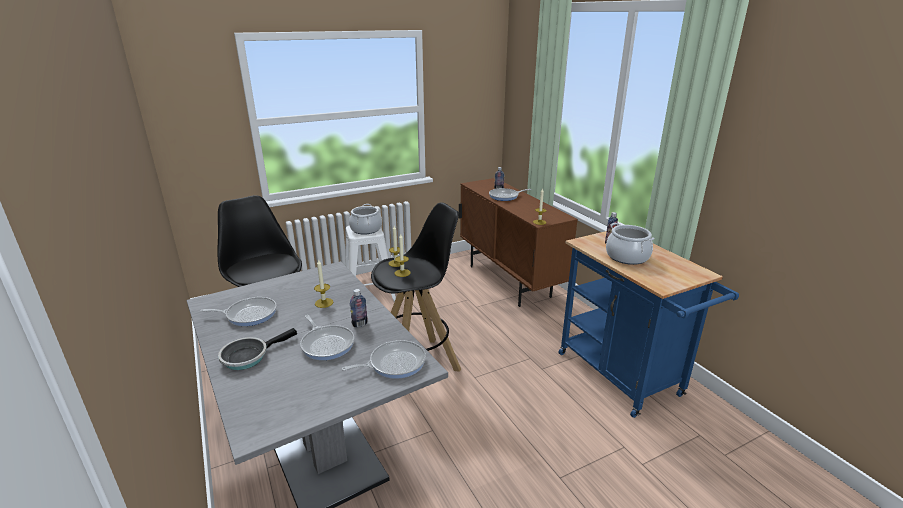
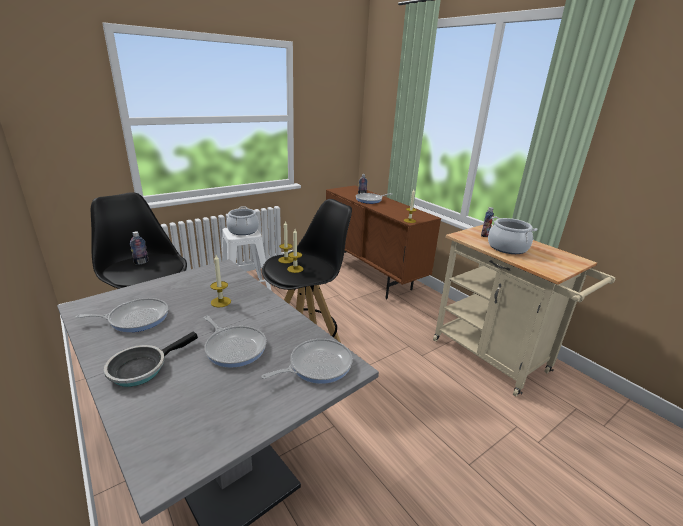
camera: 10 degrees left, 0 degrees up
bottle [350,289,368,328] -> bottle moved to [130,231,148,265]
blue cart [559,231,739,418] -> beige cart [433,225,615,396]

